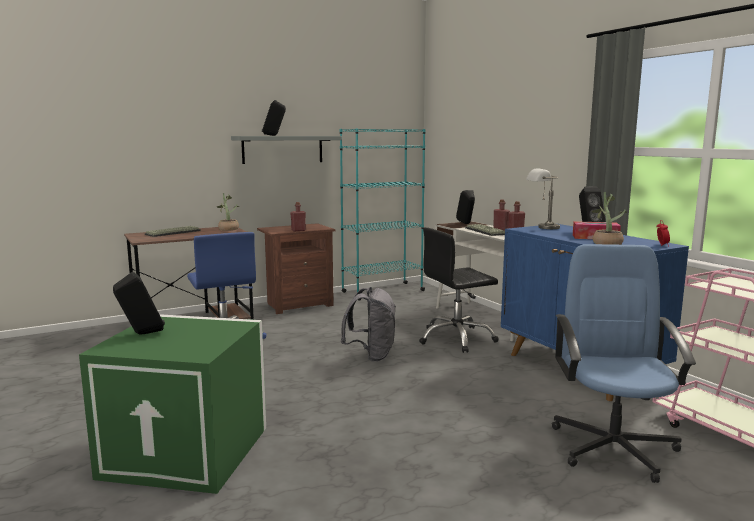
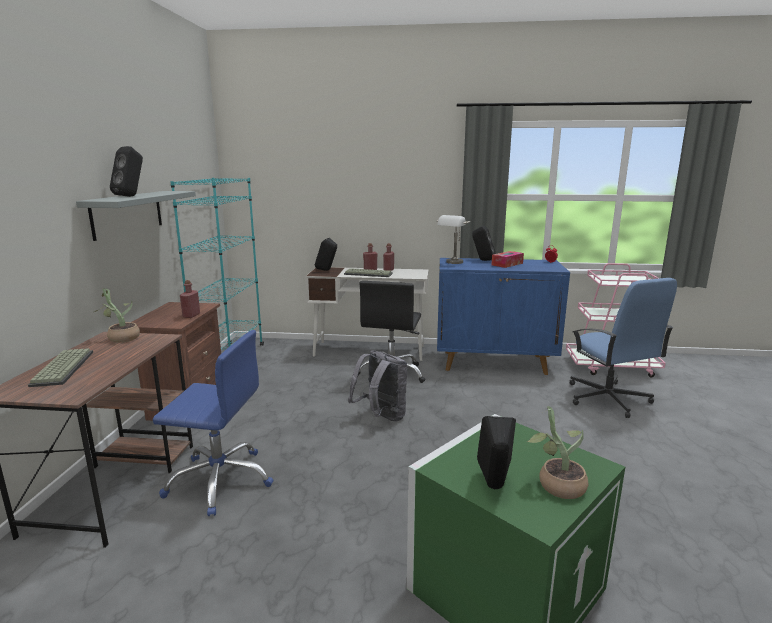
camera: 55 degrees left, 5 degrees up
blue office chair [552,244,696,483] -> blue office chair turned 150 degrees counterclockwise [570,278,677,418]
potted plant [592,192,627,245] -> potted plant moved to [527,406,589,499]

